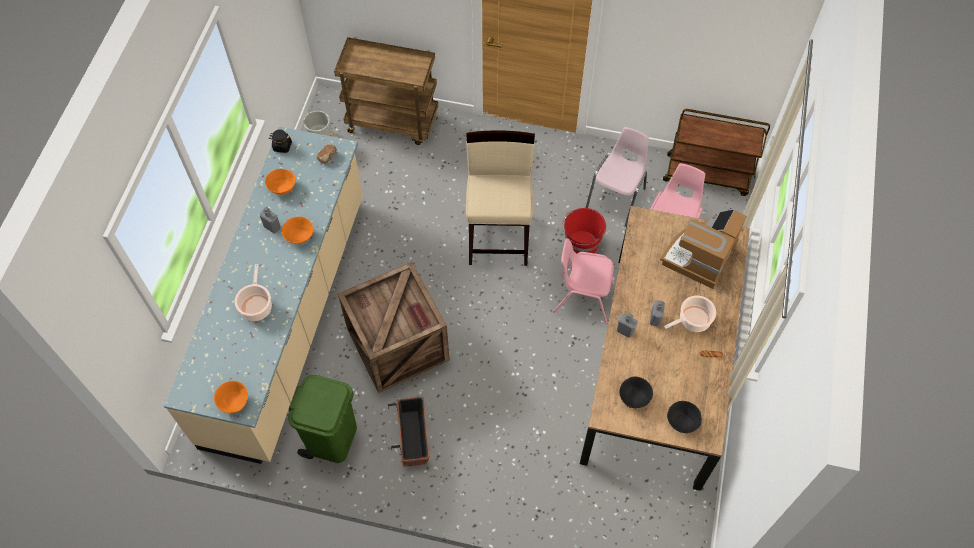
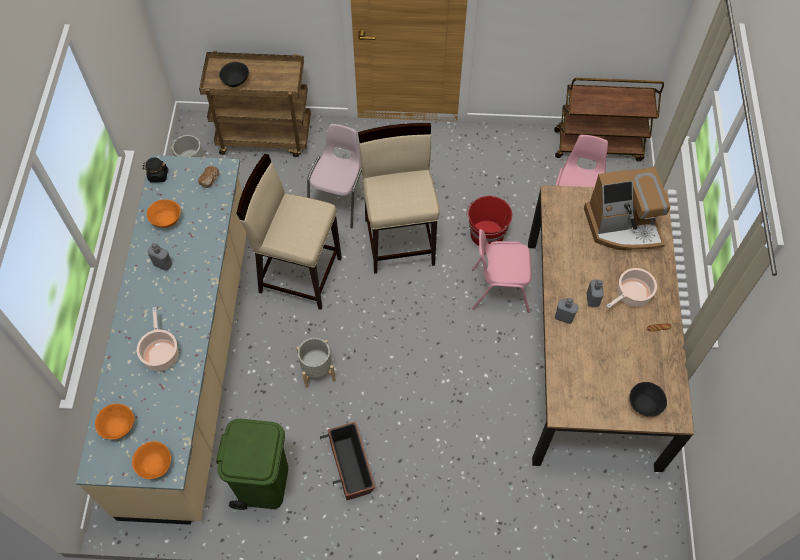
camera: 10 degrees left, 0 degrees up
orange bowl [282,217,314,244] -> orange bowl moved to [95,404,134,440]
crate [338,262,449,393] -> grey planter [296,338,336,388]
pink chair [586,127,649,227] -> pink chair moved to [307,124,362,229]
black bowl [619,377,653,408] -> black bowl moved to [219,62,249,87]
coffee machine [660,209,747,289] -> coffee machine turned 120 degrees counterclockwise [584,167,670,250]
none -> beige stool [236,154,342,310]

